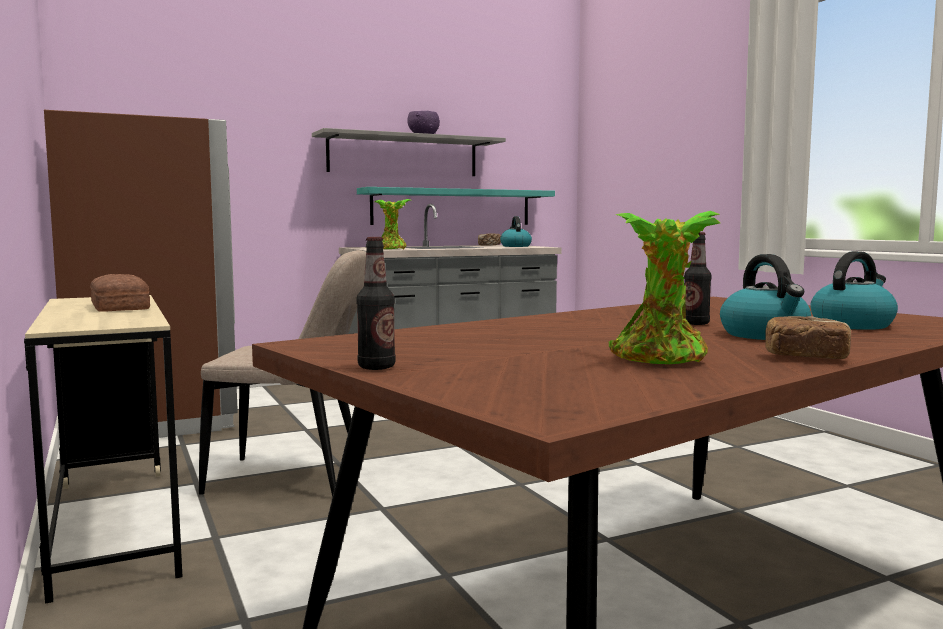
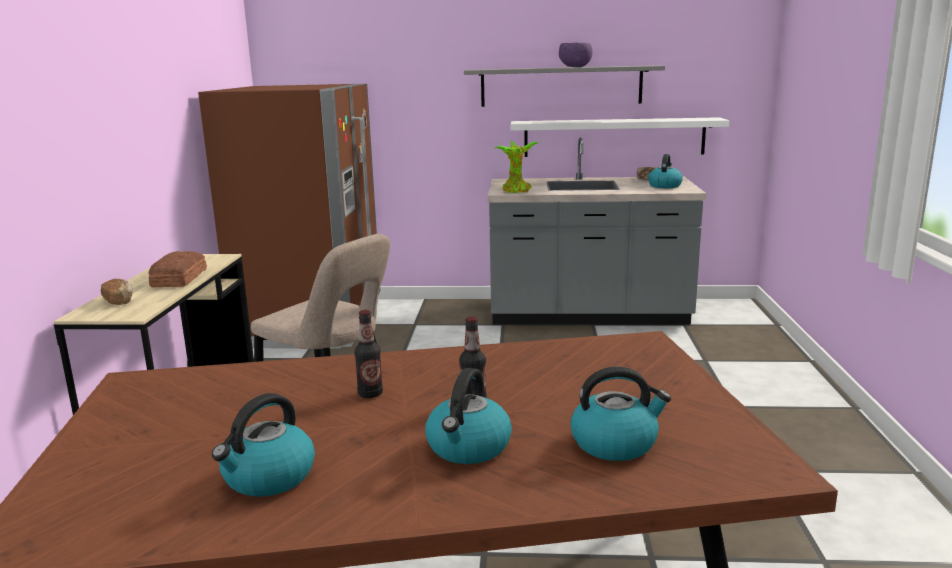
camera: 30 degrees right, 10 degrees up
bottle [356,237,396,370] -> bottle moved to [355,310,383,398]
turquoise shelf [357,187,555,225] -> white shelf [510,117,729,157]
potted plant [608,211,720,364] -> kettle [212,393,315,497]
bread [765,316,851,359] -> bread moved to [100,279,133,305]

